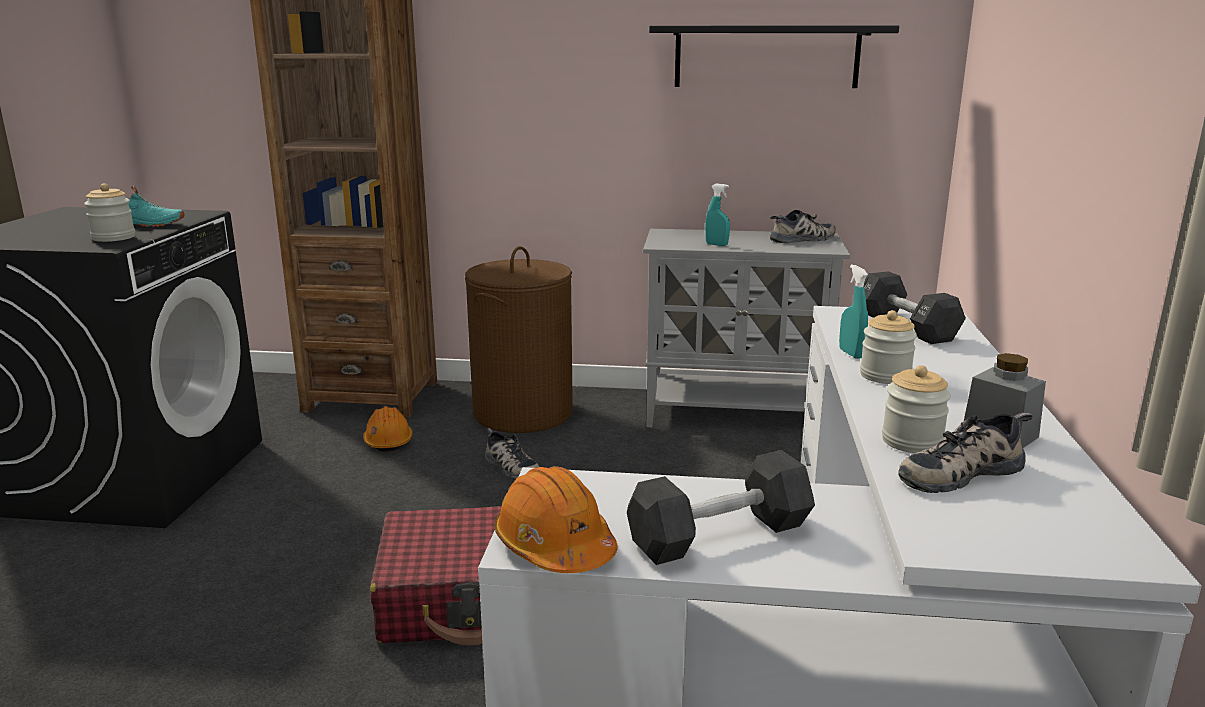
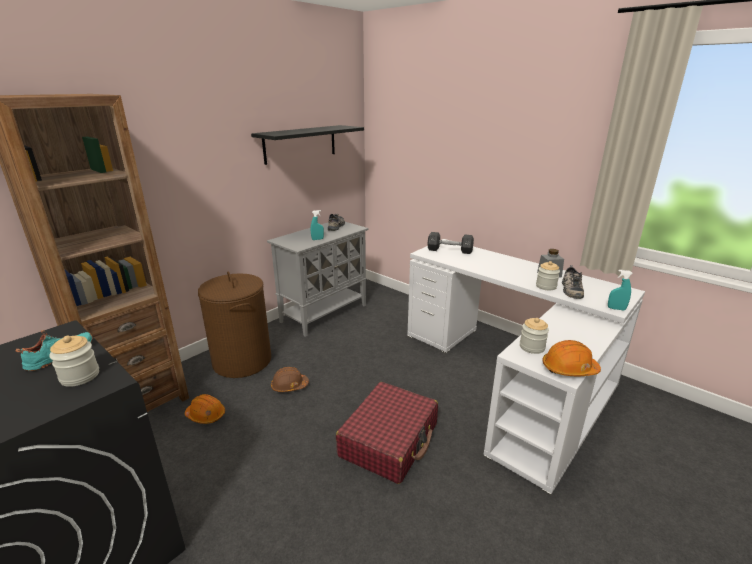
camera: 55 degrees left, 5 degrees up
shoe [485,428,539,479] -> brown hard hat [271,367,309,392]
black dumbbell [627,450,815,565] -> none
turquoise spray bottle [839,264,868,359] -> turquoise spray bottle moved to [608,270,633,310]
jar [860,310,917,384] -> jar moved to [520,318,549,354]

